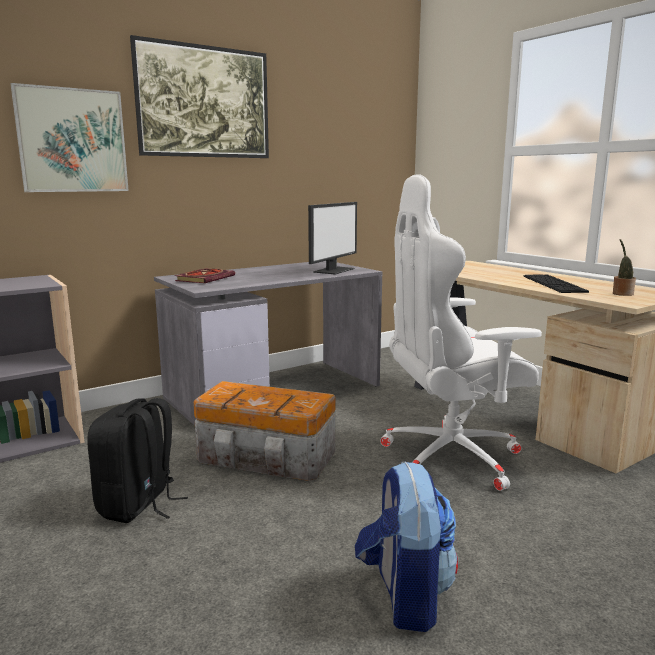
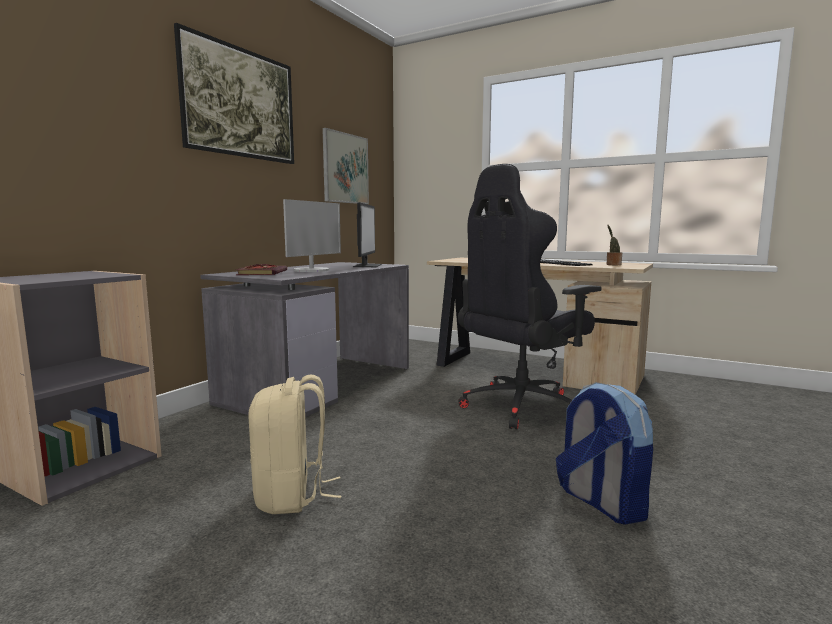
camera: 25 degrees left, 5 degrees down
picture [11,83,129,192] -> picture moved to [322,128,369,204]
black backpack [87,398,188,523] -> beige backpack [248,375,342,514]
storage box [193,381,335,481] -> none
white office chair [380,175,542,491] -> black office chair [458,164,601,430]
none -> monitor [283,199,341,272]

